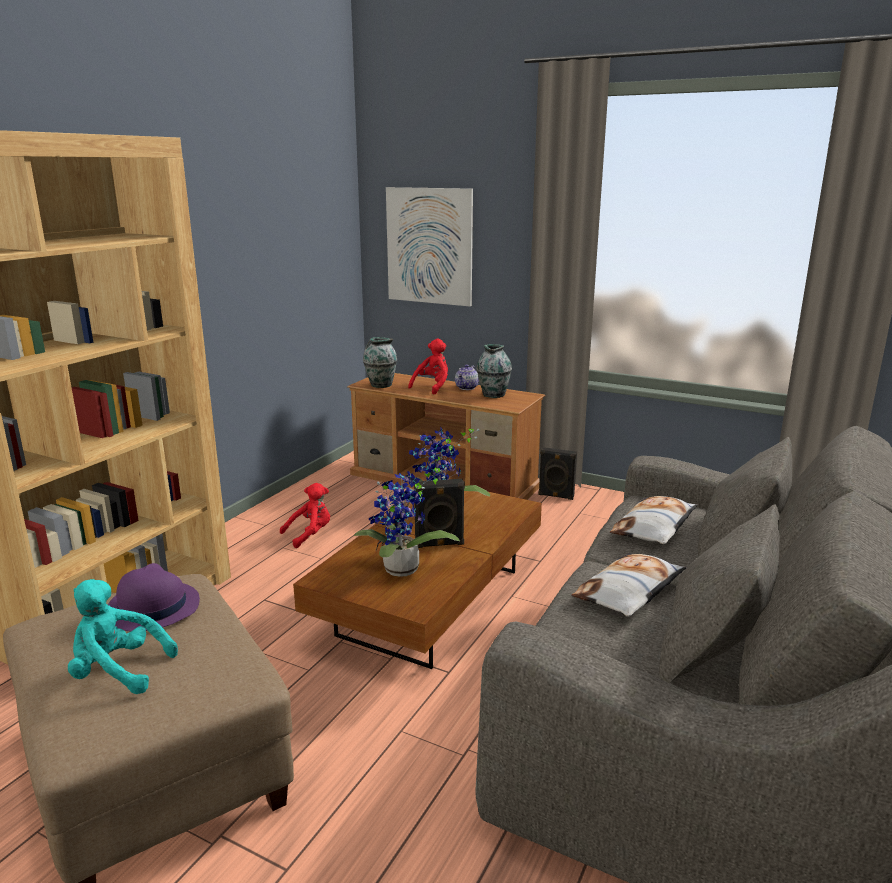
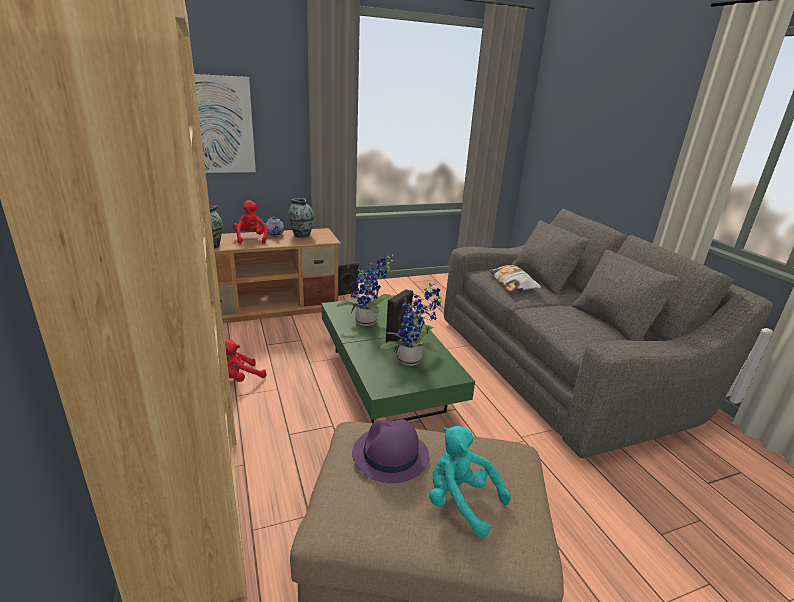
camera: 50 degrees left, 5 degrees up
turquoise plush toy [68,579,178,694] -> turquoise plush toy turned 75 degrees clockwise [429,426,511,538]
red plush toy [280,483,330,548] -> red plush toy turned 135 degrees counterclockwise [225,340,267,382]
brown coffee table [293,491,542,669] -> green coffee table [322,295,475,423]
pillow [571,553,687,617] -> none

